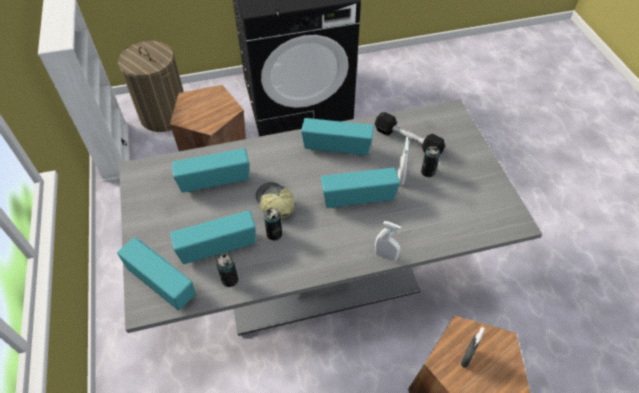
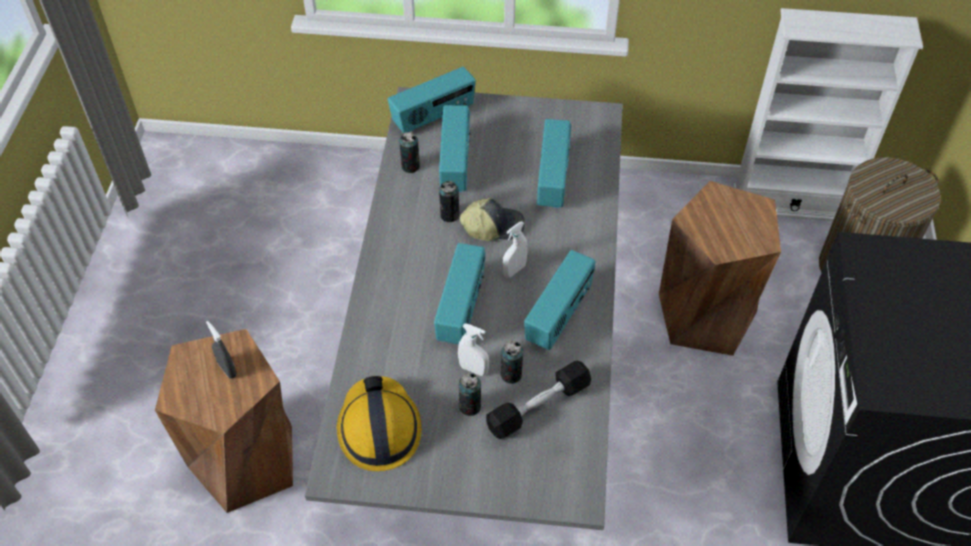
camera: 110 degrees right, 0 degrees up
white spray bottle [375,221,402,261] -> white spray bottle moved to [502,221,527,278]
none -> hard hat [337,376,422,471]
none -> can [500,341,523,384]

